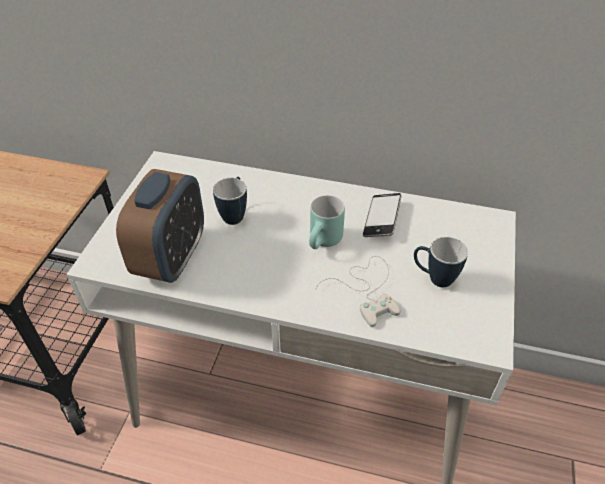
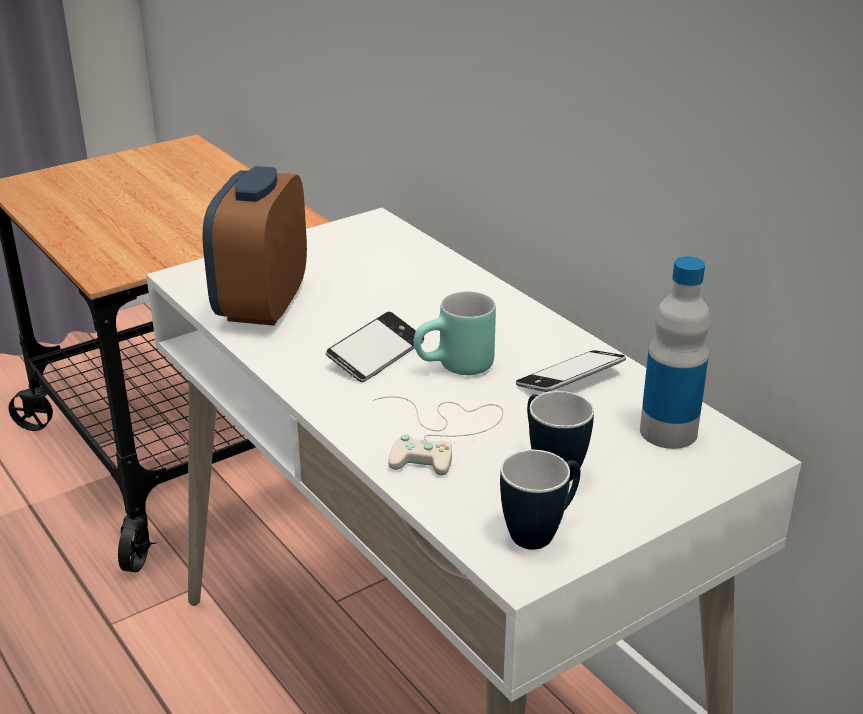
camera: 40 degrees right, 15 degrees down
alarm clock [116,169,204,283] -> alarm clock turned 135 degrees clockwise [203,166,307,326]
mug [213,177,247,225] -> mug moved to [500,450,581,550]
none -> phone [326,312,424,382]
none -> bottle [640,256,710,449]

